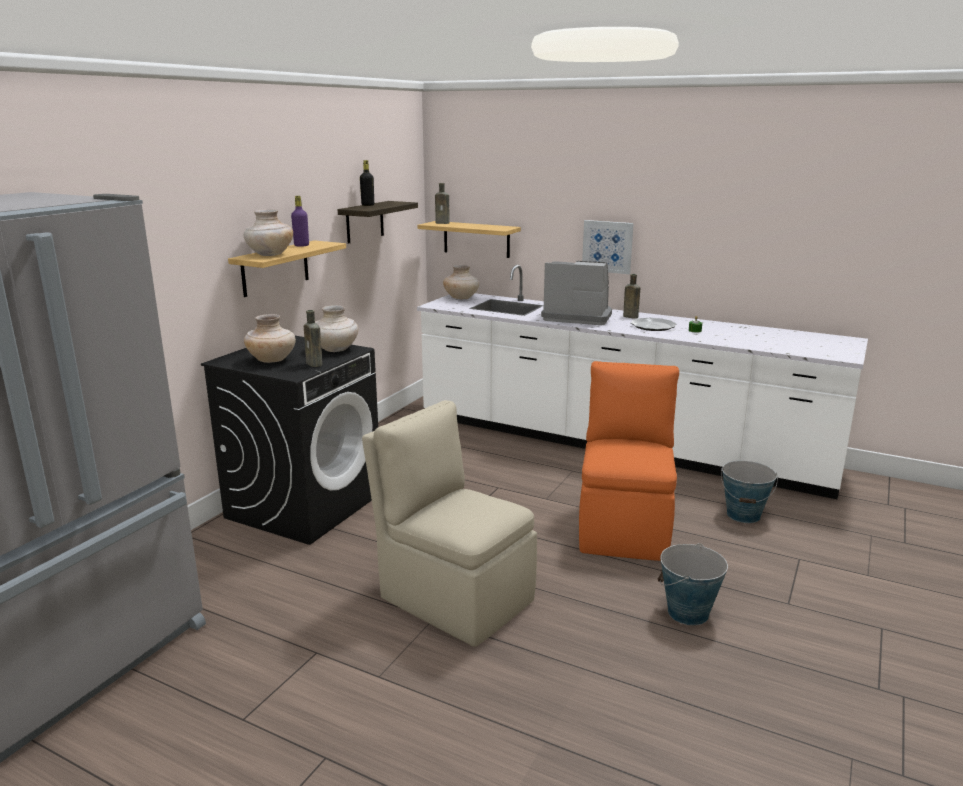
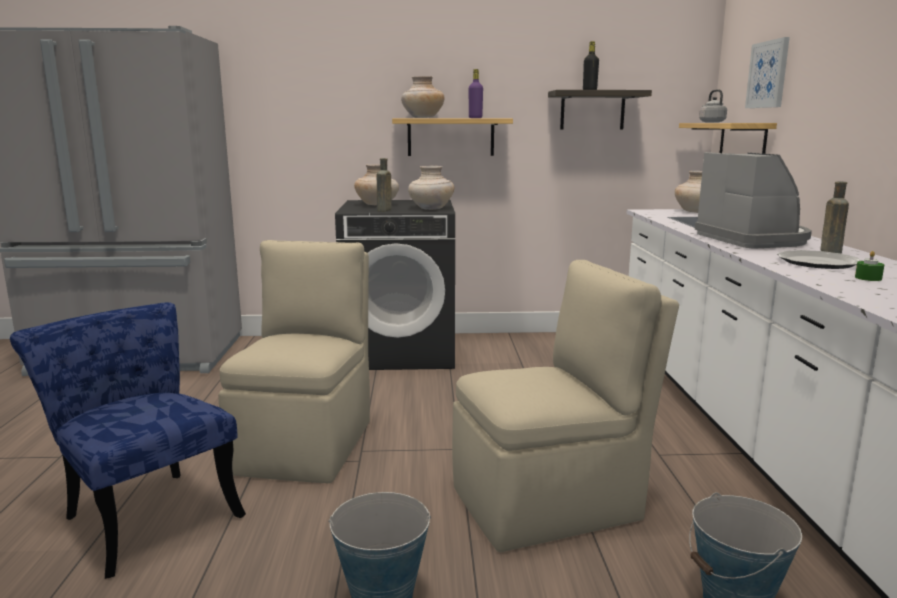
camera: 60 degrees right, 5 degrees down
brown bottle [435,183,450,224] -> grey kettle [699,89,727,123]
orange chair [579,361,679,561] -> beige chair [452,260,679,552]
picture [582,220,634,274] -> picture moved to [745,37,790,108]
none -> blue chair [10,302,246,579]

